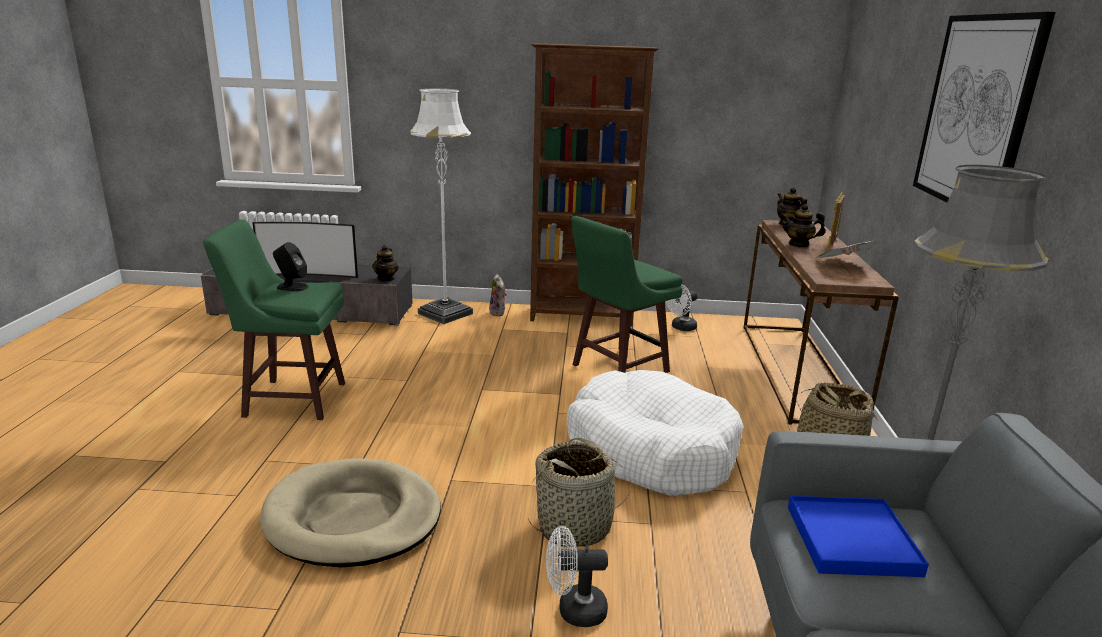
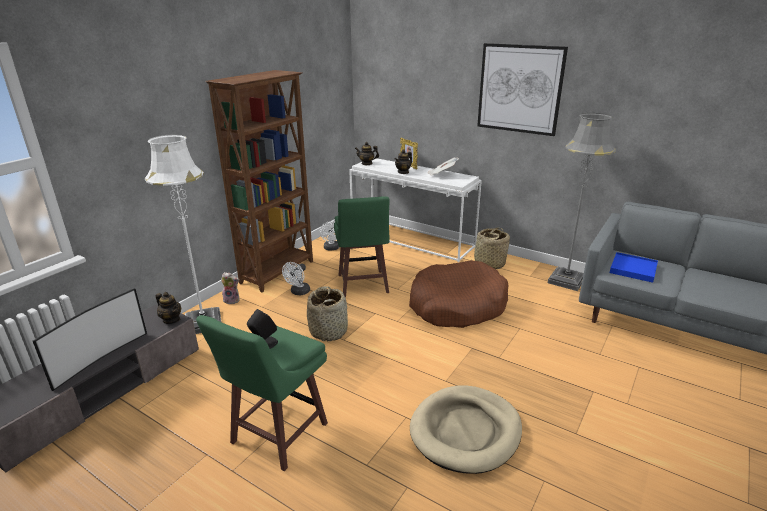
camera: 60 degrees left, 5 degrees up
basket [528,437,631,548] -> basket moved to [307,286,348,341]
white fan [546,526,608,627] -> white fan moved to [282,262,310,295]
white dog bed [567,370,743,496] -> brown dog bed [409,261,509,328]
brown console table [743,220,899,425] -> white console table [349,158,482,262]

